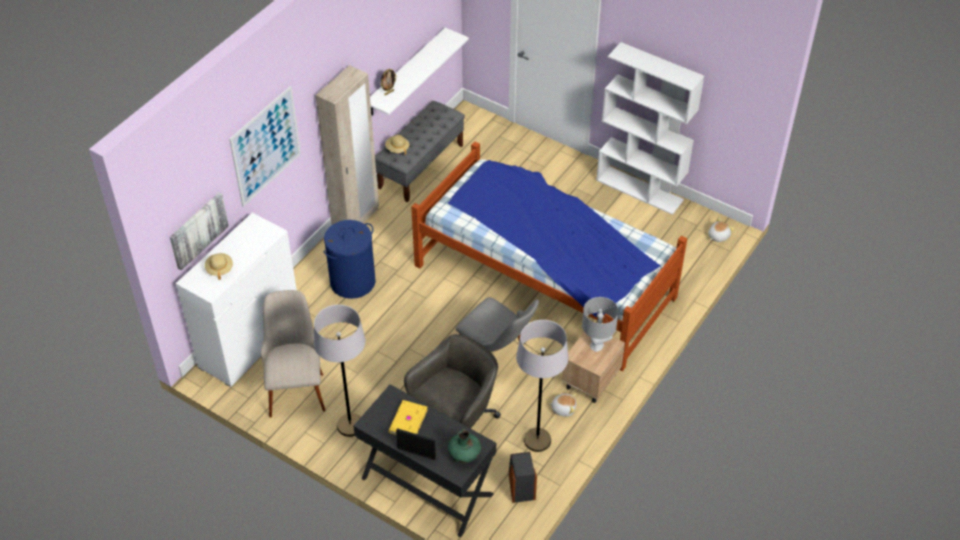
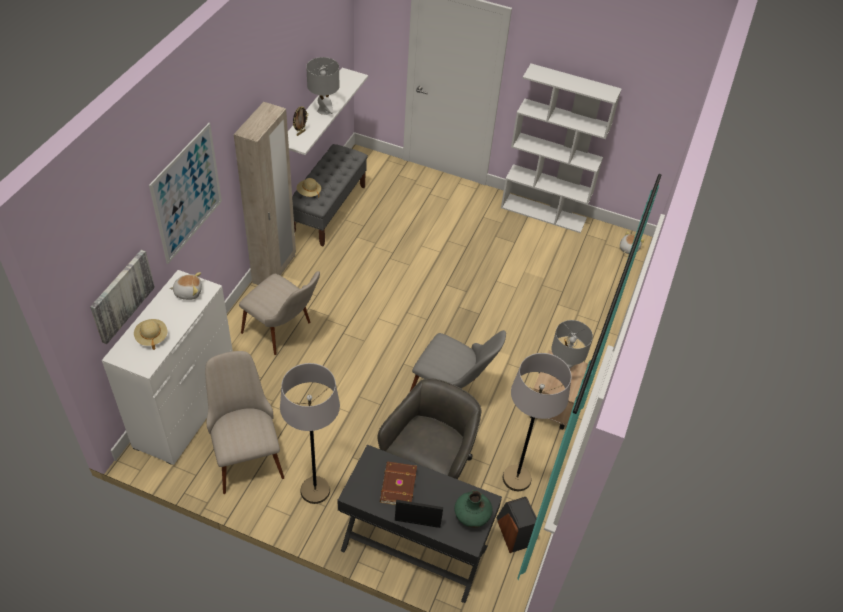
camera: 15 degrees left, 0 degrees up
blue laundry basket [324,220,376,299] -> beige chair [239,271,320,355]
yellow book [388,400,428,435] -> brown book [380,462,417,505]
bed [411,142,687,371] -> none
plush toy [549,393,577,417] -> plush toy moved to [169,272,202,300]
none -> grey table lamp [306,57,339,115]

